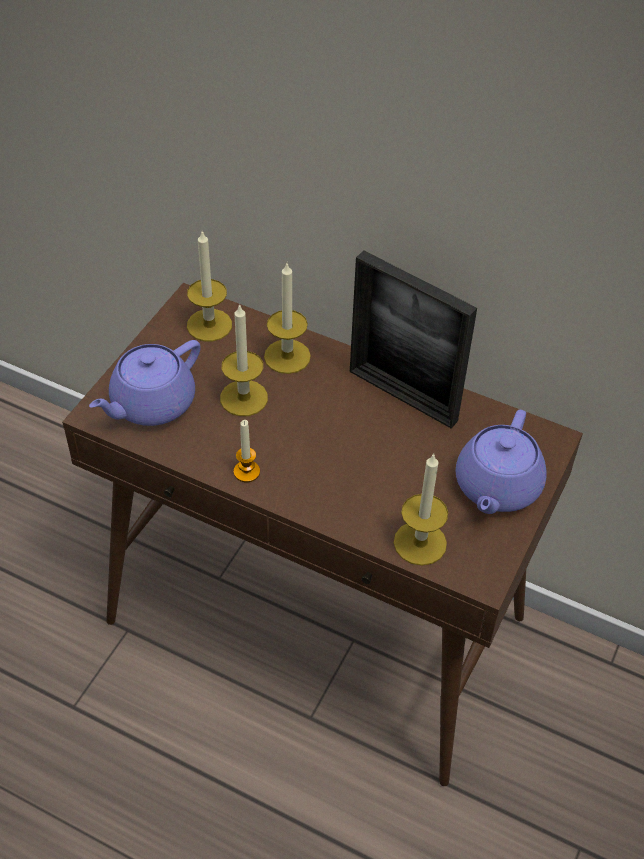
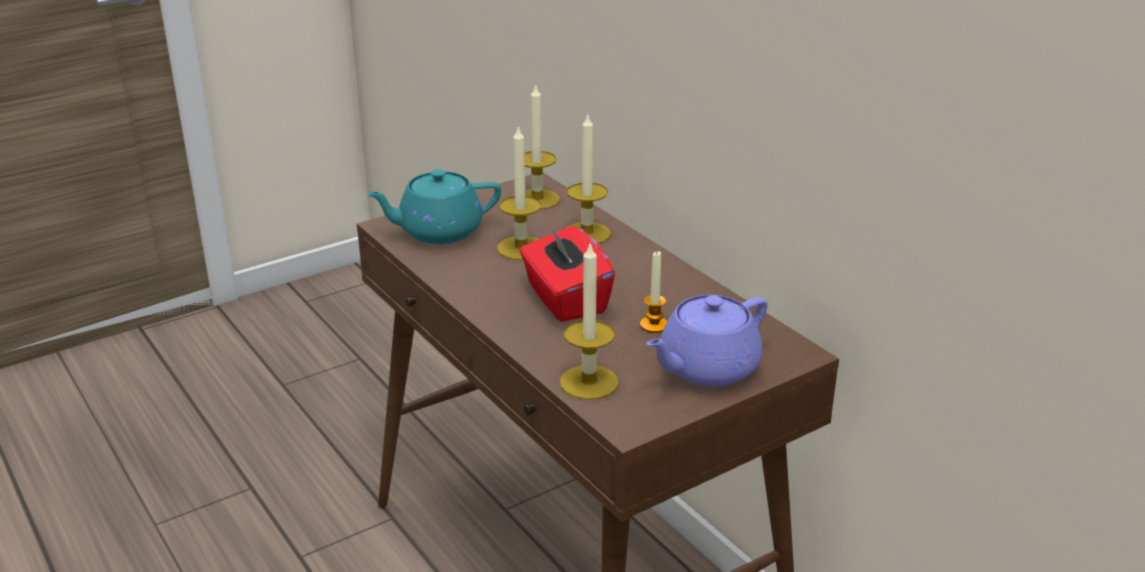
camera: 30 degrees right, 20 degrees down
purple teapot [89,340,201,426] -> turquoise teapot [366,169,501,244]
candle [234,420,260,482] -> candle moved to [640,251,667,333]
picture frame [350,251,477,428] -> none
none -> red tissue box [520,221,615,322]

